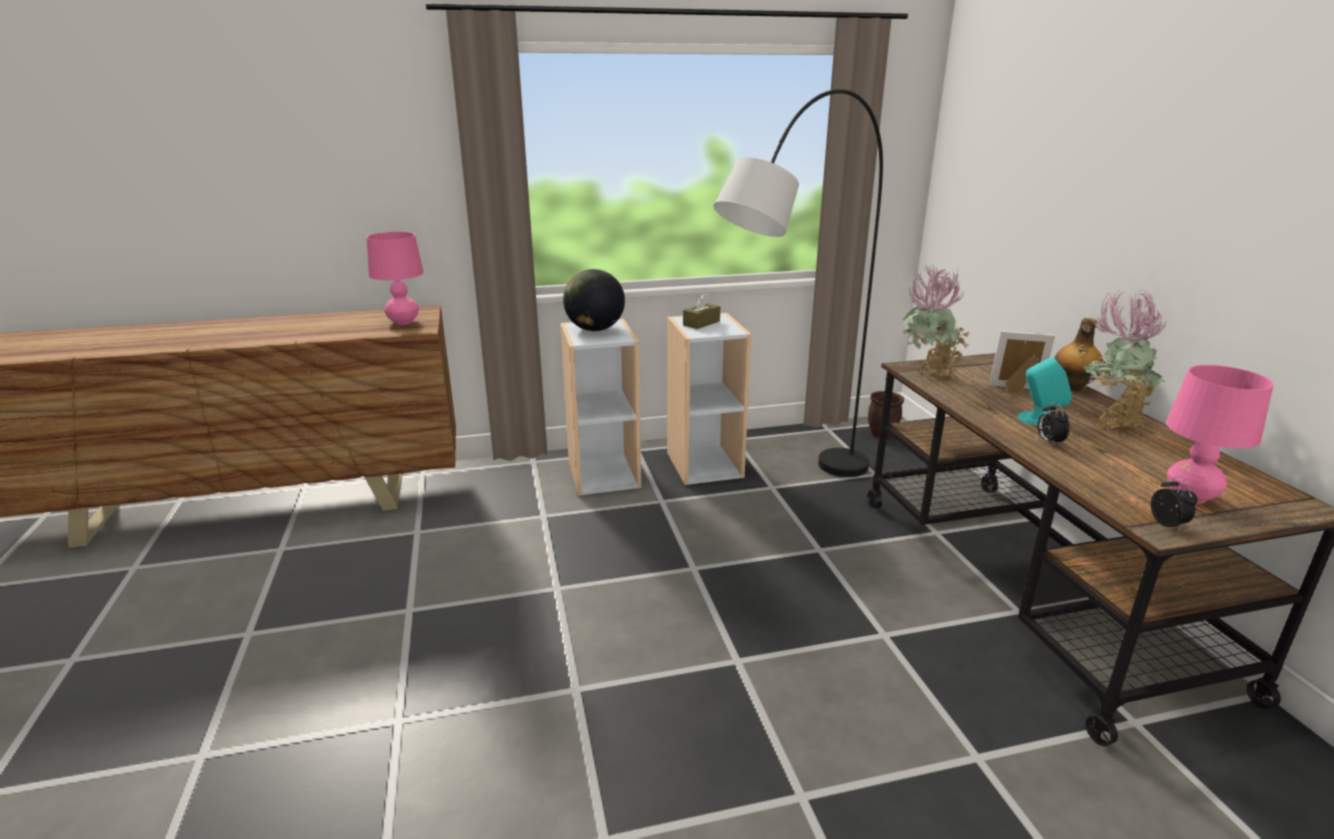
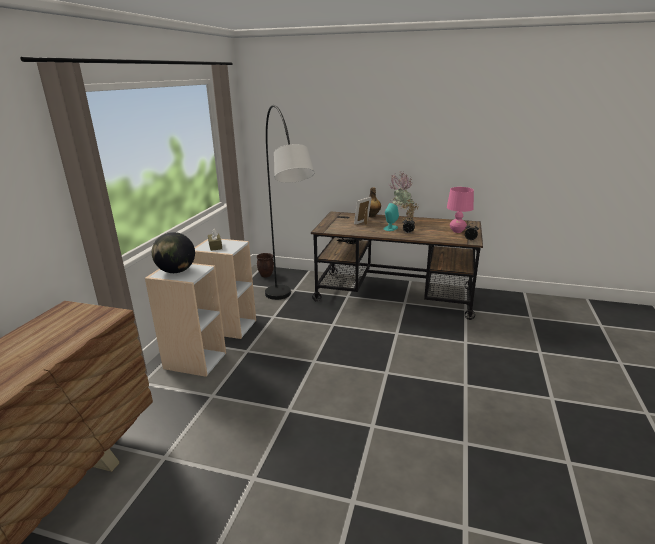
camera: 60 degrees left, 0 degrees up
pink table lamp [367,231,424,325] -> none
potted plant [902,265,969,379] -> none

